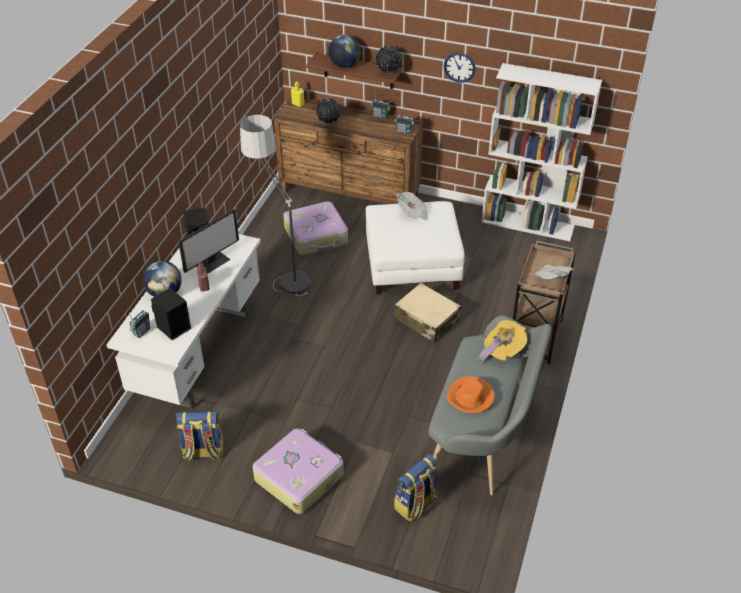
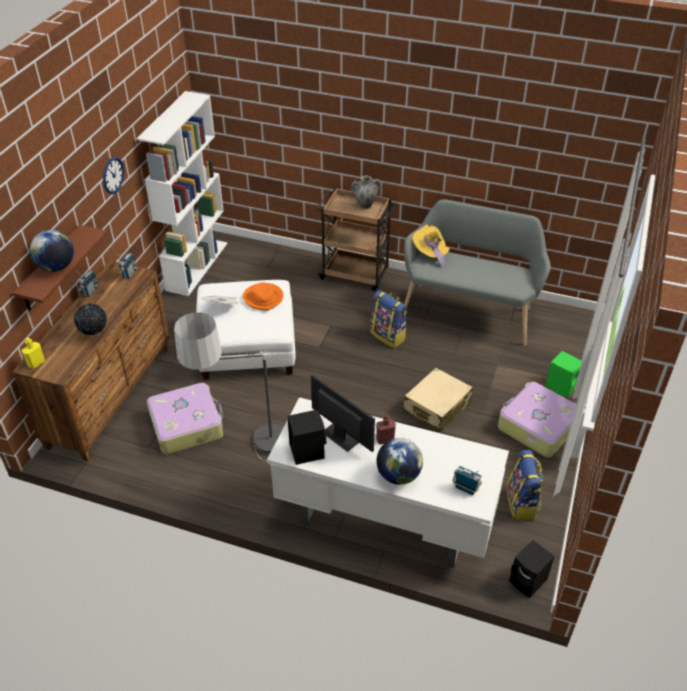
camera: 90 degrees left, 0 degrees up
black speaker [151,288,191,340] -> black speaker moved to [509,540,555,597]
globe [376,44,401,74] -> none
beige suitcase [394,283,461,343] -> beige suitcase moved to [403,368,473,432]
backpack [394,454,438,521] -> backpack moved to [370,290,407,348]
orange hat [447,376,495,413] -> orange hat moved to [243,283,283,311]
newspaper [533,265,573,279] -> vase [351,175,382,209]
none -> green speaker [545,351,582,398]

